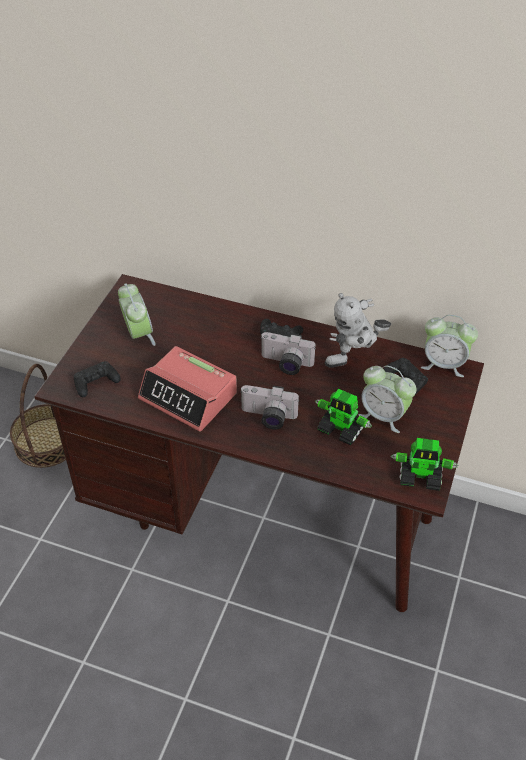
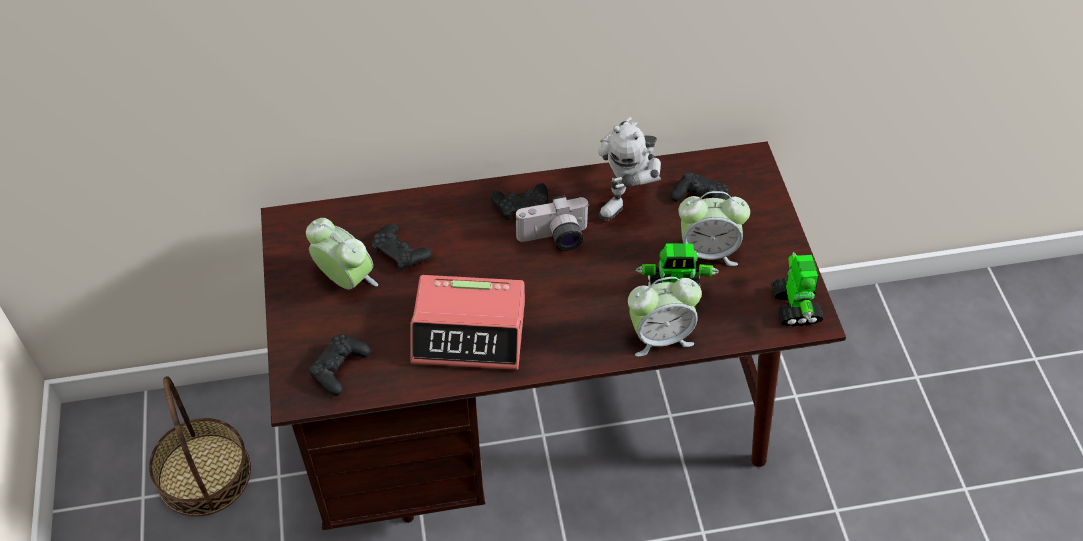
camera: 30 degrees left, 5 degrees up
camera [240,385,299,430] -> none
toy robot [391,438,459,491] -> toy robot turned 75 degrees counterclockwise [771,252,824,327]
alarm clock [421,315,478,377] -> alarm clock moved to [628,277,702,356]
none -> black game controller [372,224,432,271]

